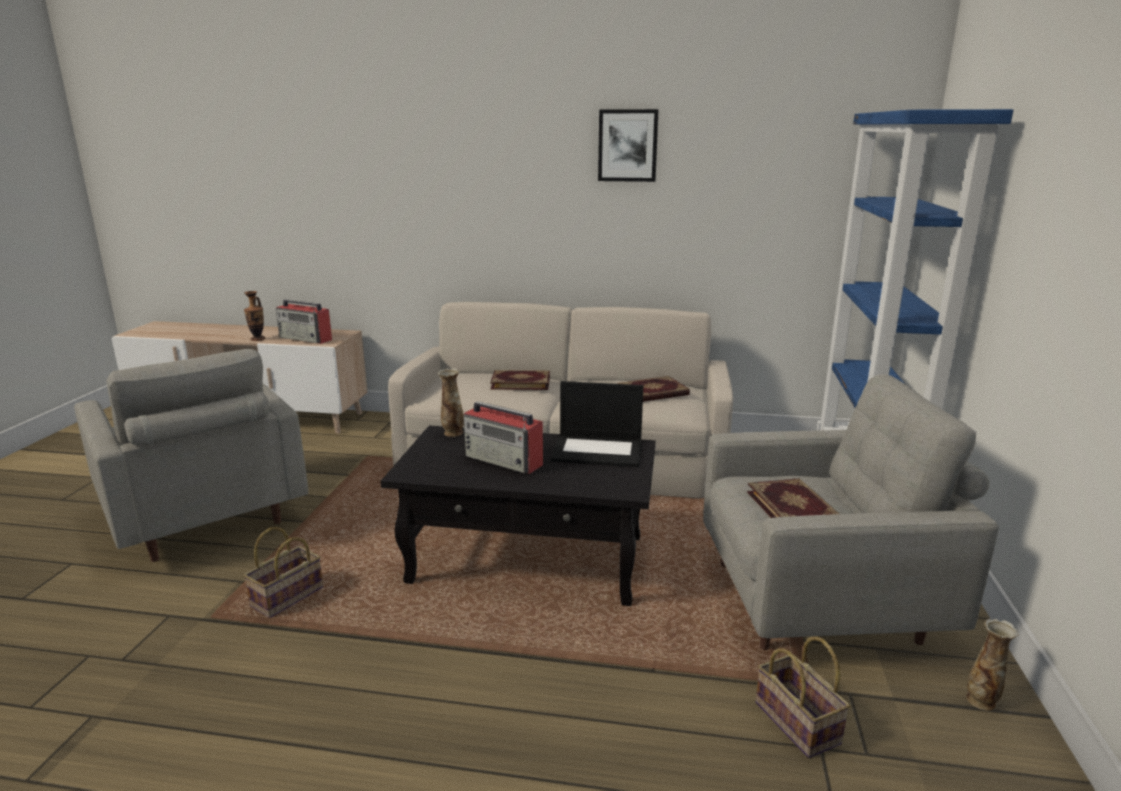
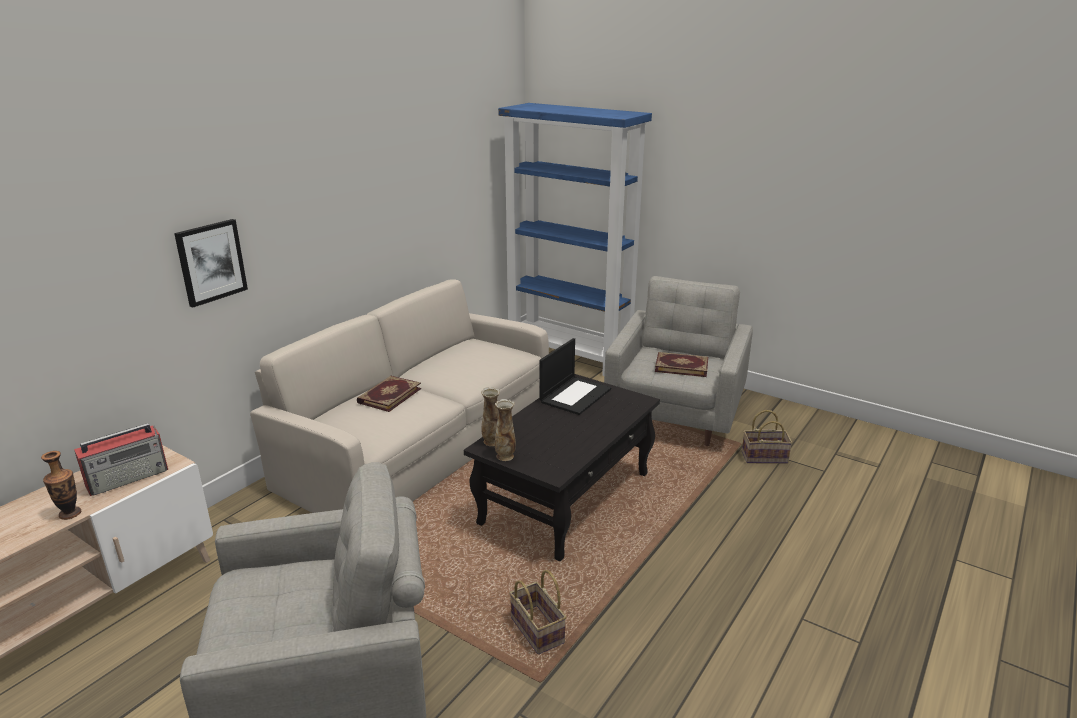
camera: 65 degrees left, 5 degrees up
radio [463,401,543,474] -> none
picture [598,109,659,182] -> picture moved to [174,219,248,308]
book [618,376,690,402] -> none
vase [966,619,1019,711] -> vase moved to [495,399,516,461]

